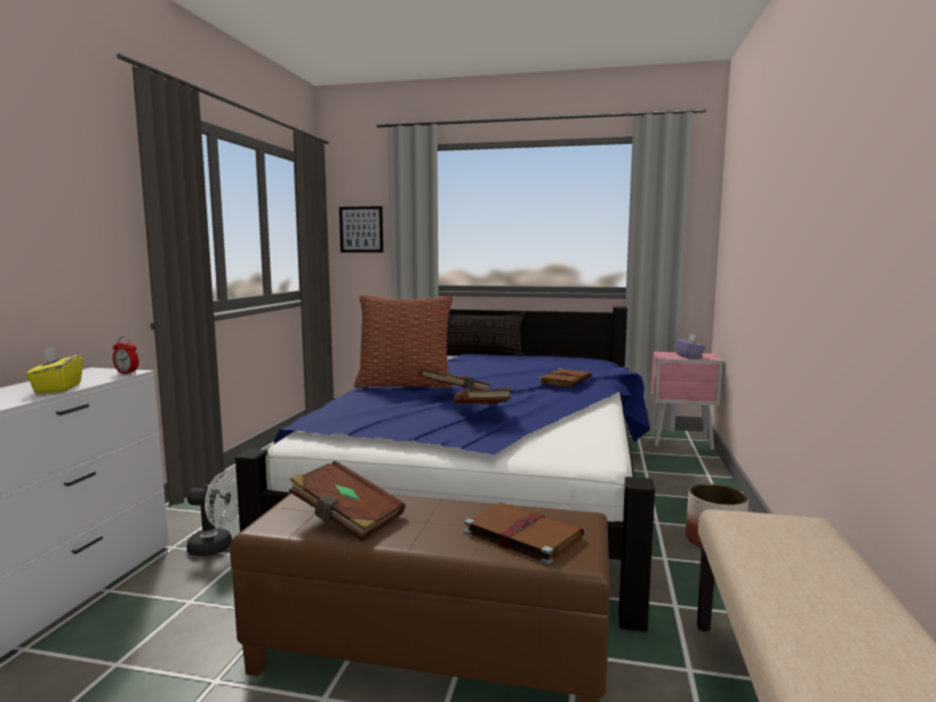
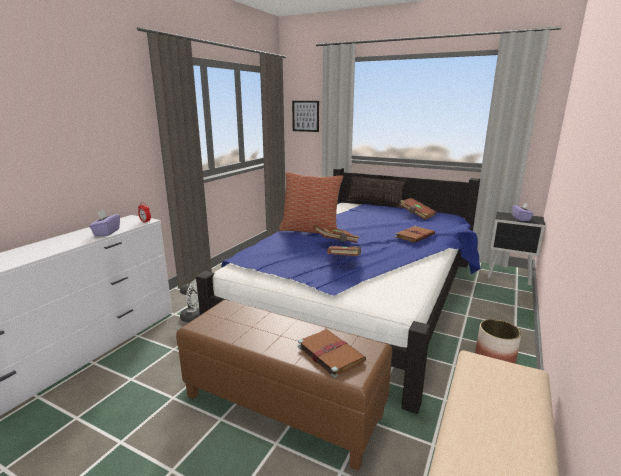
camera: 15 degrees right, 10 degrees up
yellow tissue box [26,346,83,393] -> purple tissue box [89,210,120,236]
brown book [289,461,405,541] -> brown book moved to [399,198,437,220]
pink nightstand [651,352,723,450] -> black nightstand [487,212,545,286]

